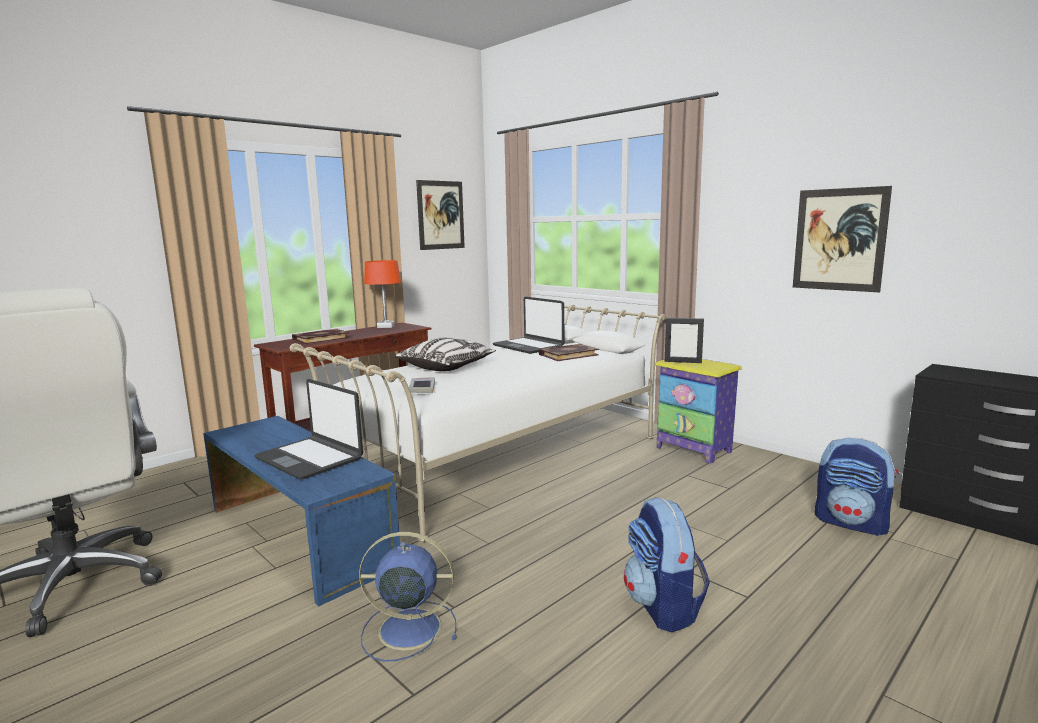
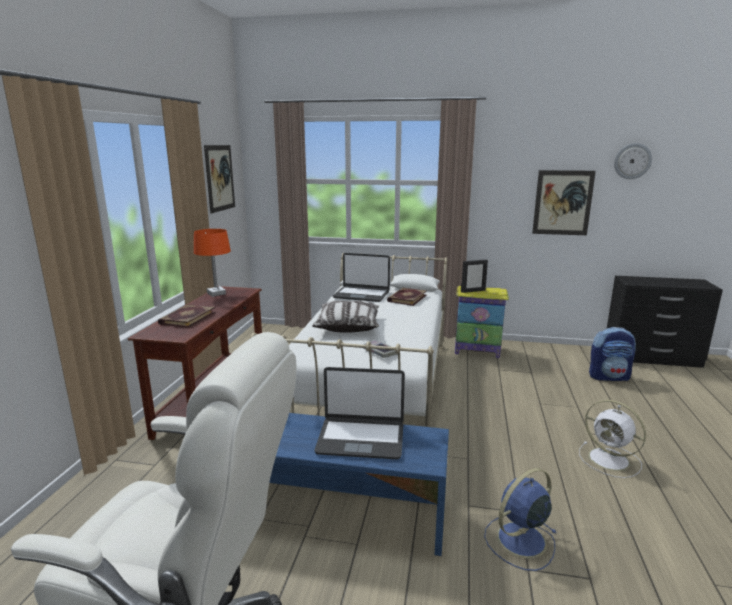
camera: 35 degrees left, 5 degrees up
backpack [624,497,710,632] -> white fan [579,400,646,478]
none -> wall clock [614,143,652,179]

